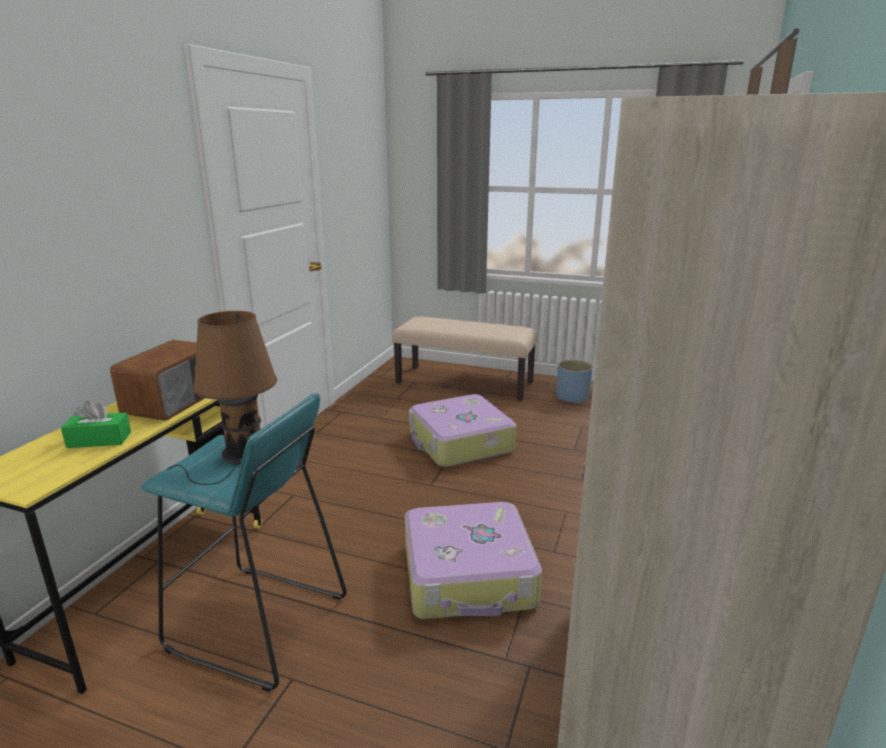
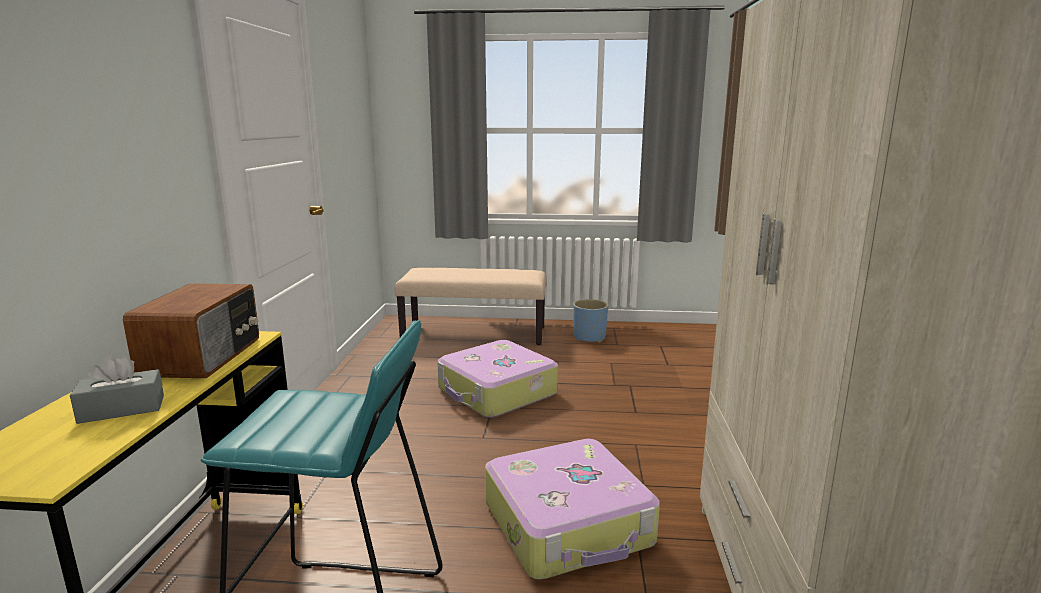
camera: 15 degrees left, 5 degrees down
green tissue box [61,400,131,448] -> grey tissue box [70,354,164,424]
brown table lamp [167,311,277,485] -> none

